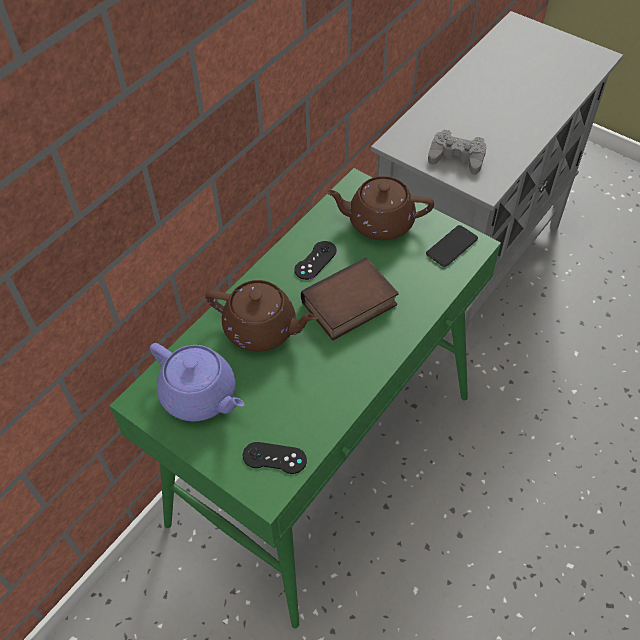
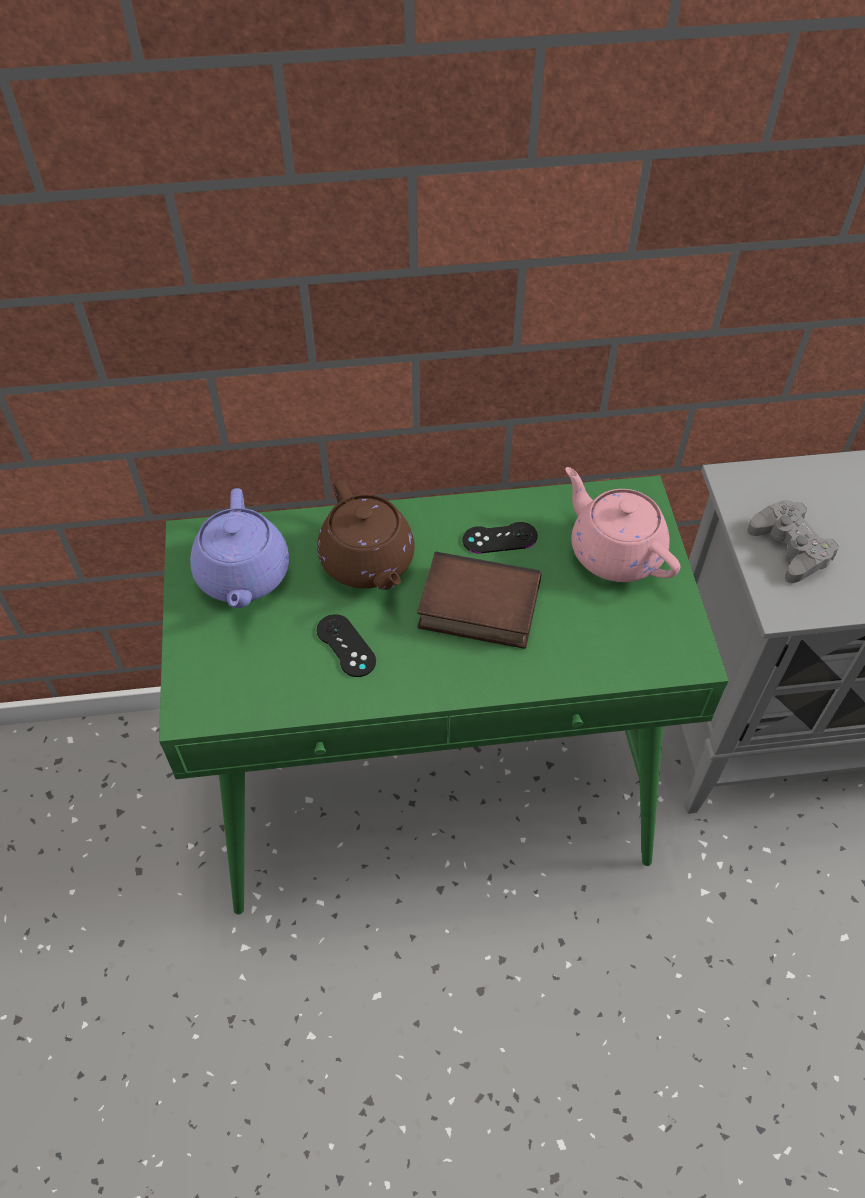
camera: 45 degrees right, 0 degrees up
black game controller [243,442,307,474] -> black game controller moved to [317,614,376,677]
brown teapot [325,176,434,240] -> pink teapot [565,467,681,582]
phone [426,225,478,267] -> none

